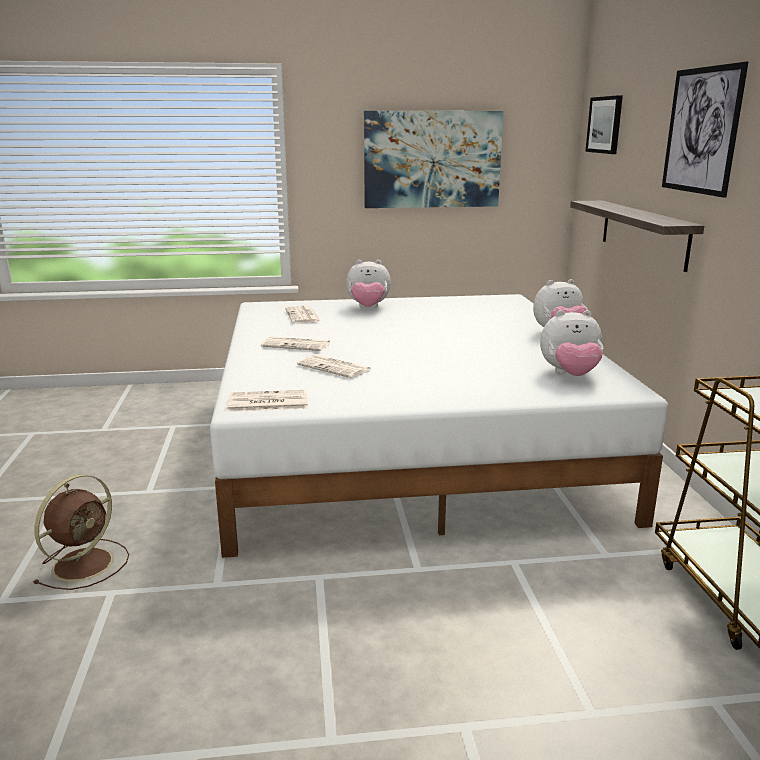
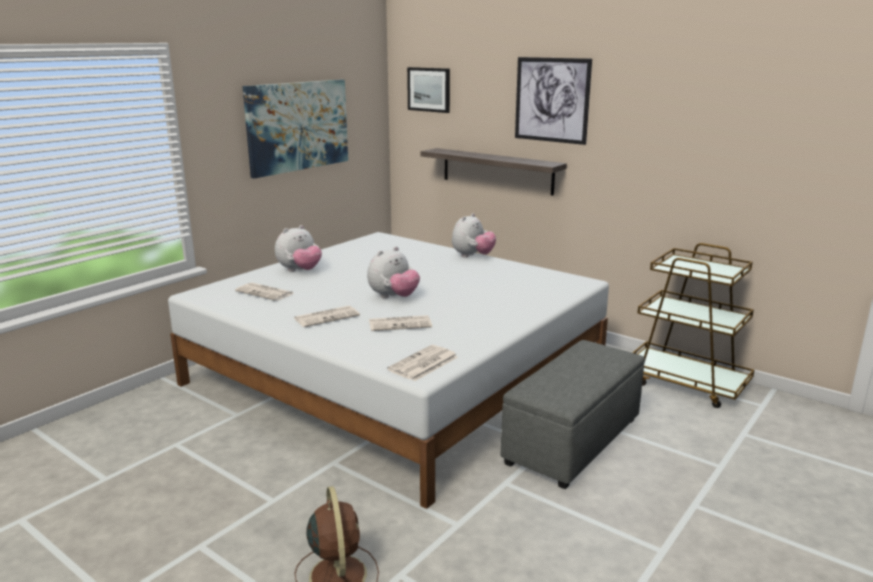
camera: 45 degrees left, 0 degrees up
plush toy [540,310,604,376] -> plush toy moved to [367,246,420,298]
none -> grey ottoman [501,340,645,489]

